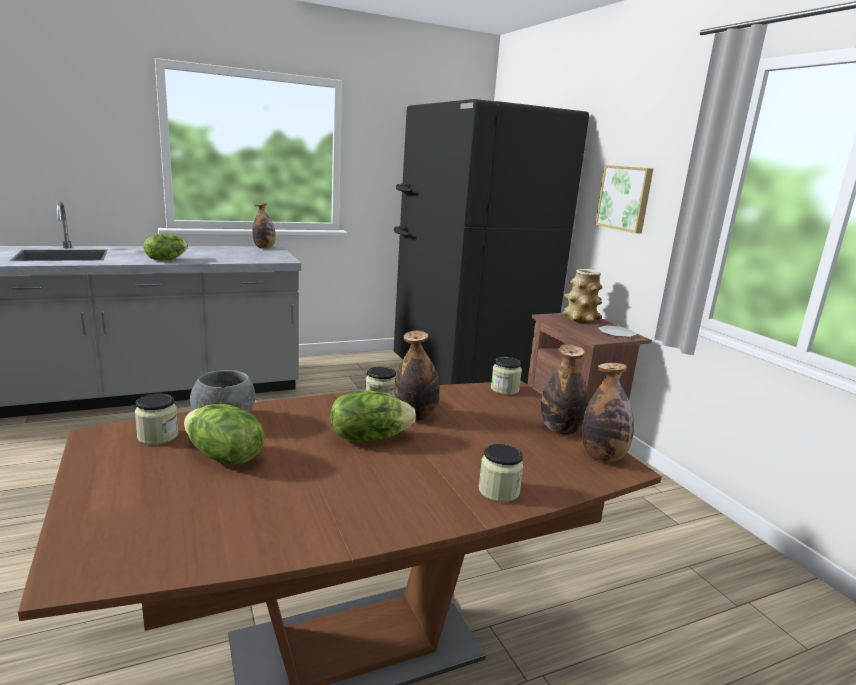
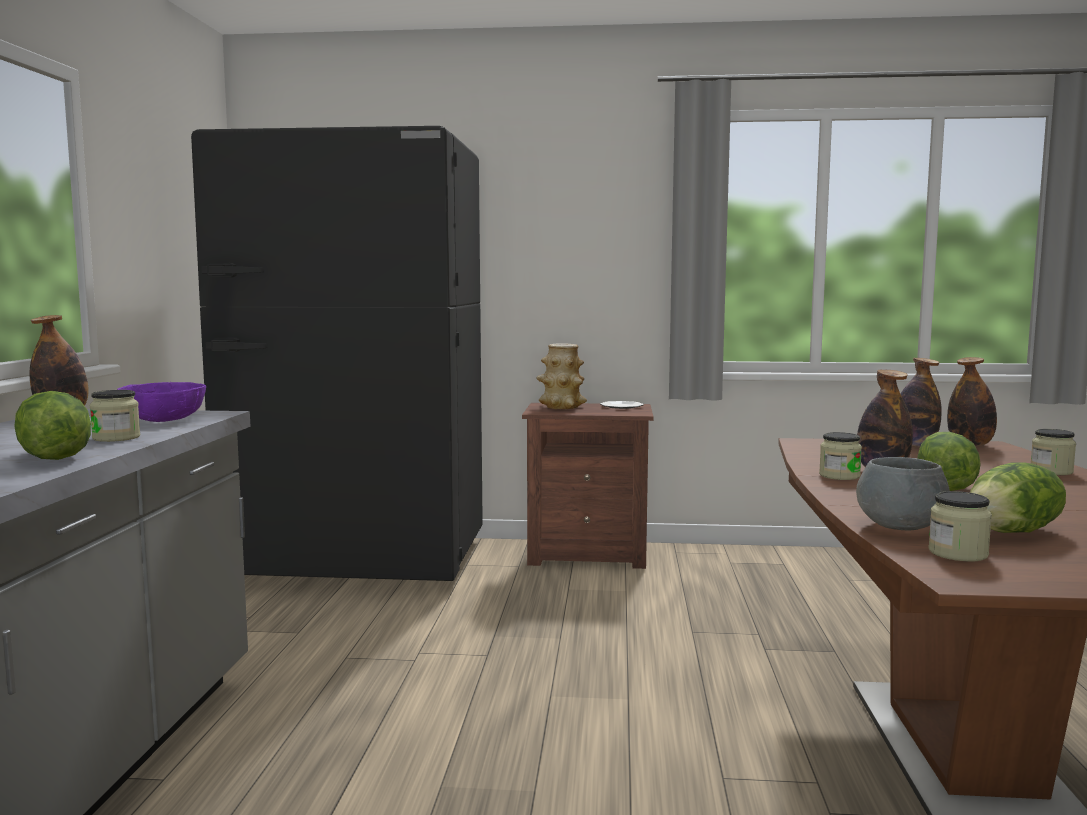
camera: 60 degrees left, 10 degrees down
jar [491,357,522,395] -> jar moved to [90,390,140,442]
picture [595,165,653,233] -> none
none -> purple bowl [117,382,206,422]

